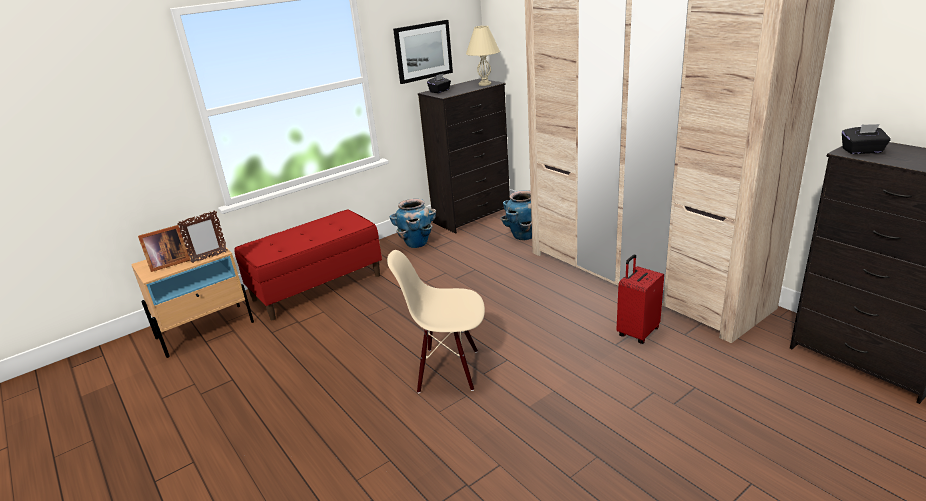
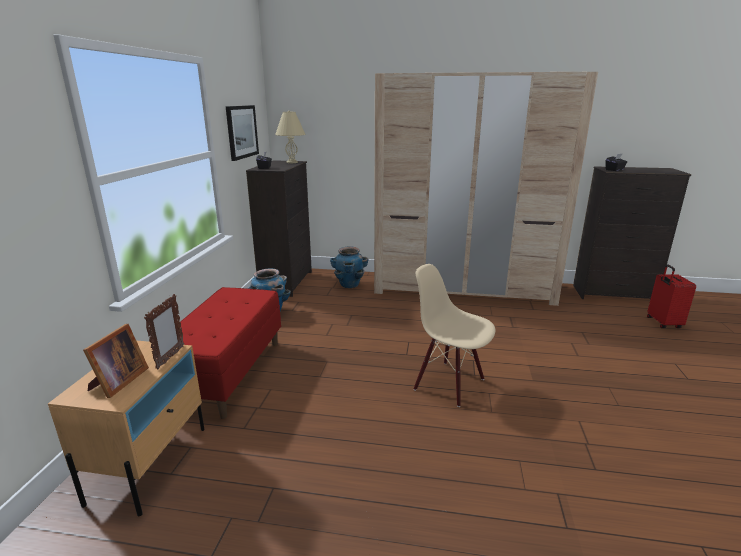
camera: 45 degrees left, 5 degrees down
beige chair [387,250,485,393] -> beige chair turned 75 degrees clockwise [414,264,496,407]
red suitcase [617,255,664,344] -> red suitcase moved to [647,264,696,328]

